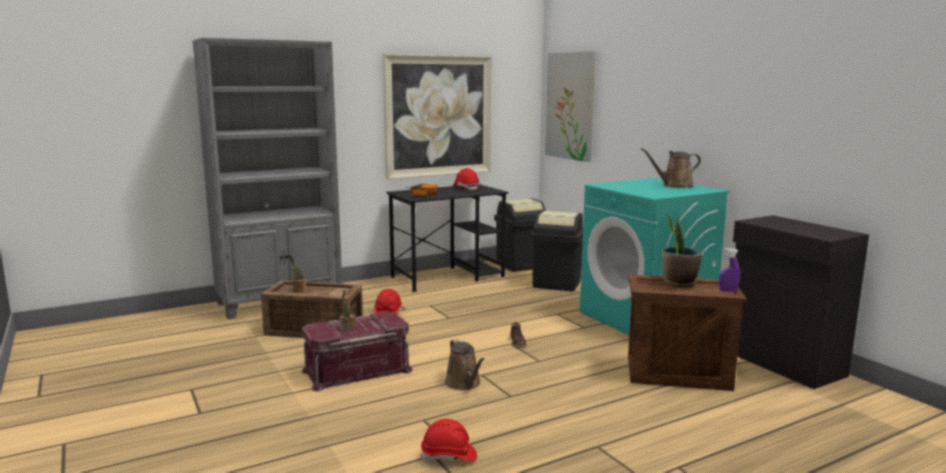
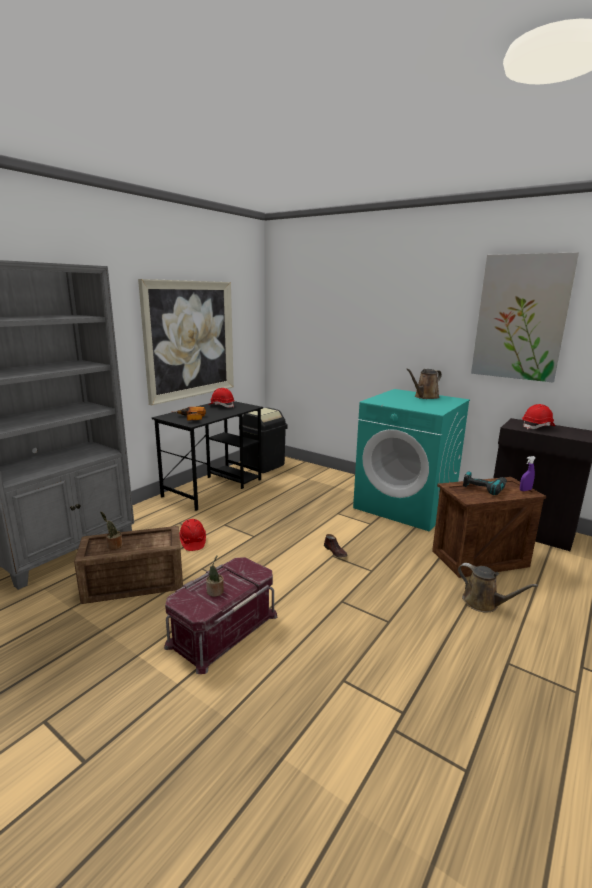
camera: 25 degrees left, 5 degrees up
red hard hat [420,419,477,461] -> red hard hat moved to [522,404,555,429]
brown watering can [445,339,485,390] -> brown watering can moved to [458,563,538,612]
black trash can [530,211,583,291] -> none
picture [545,51,596,162] -> picture moved to [471,252,579,383]
potted plant [662,215,702,287] -> power drill [463,471,507,495]

